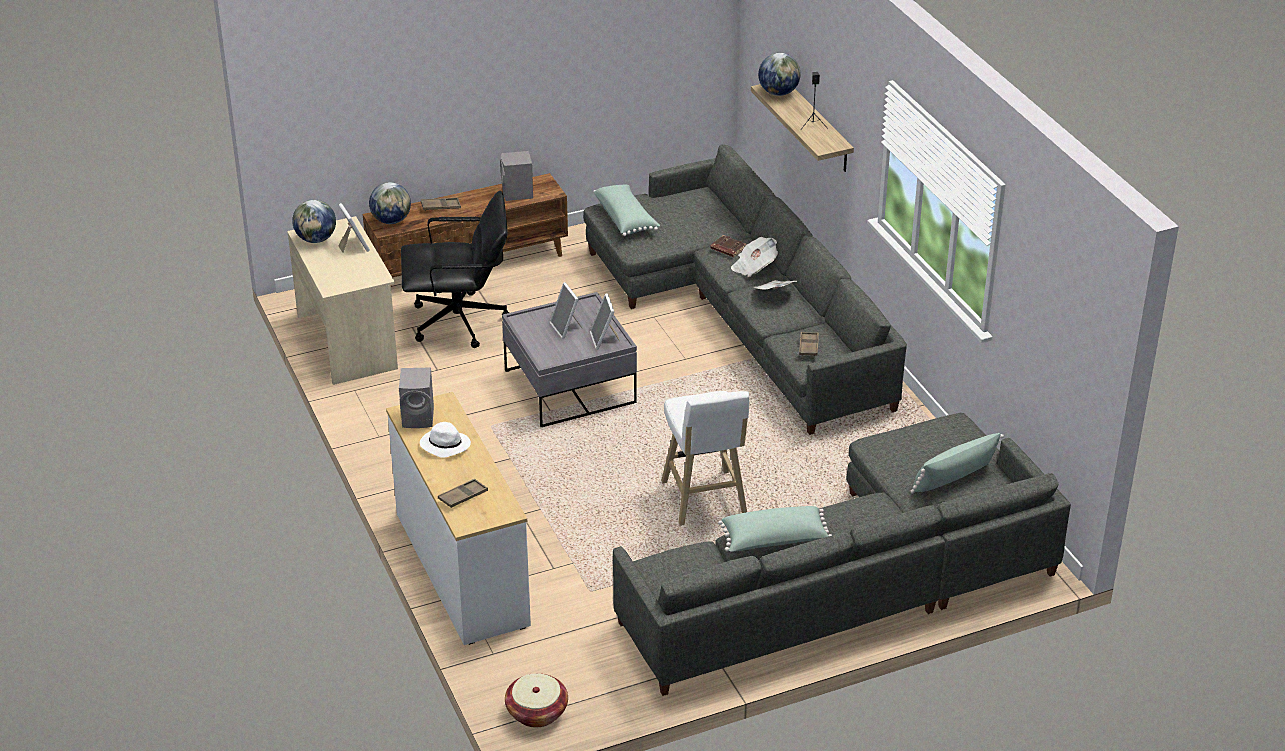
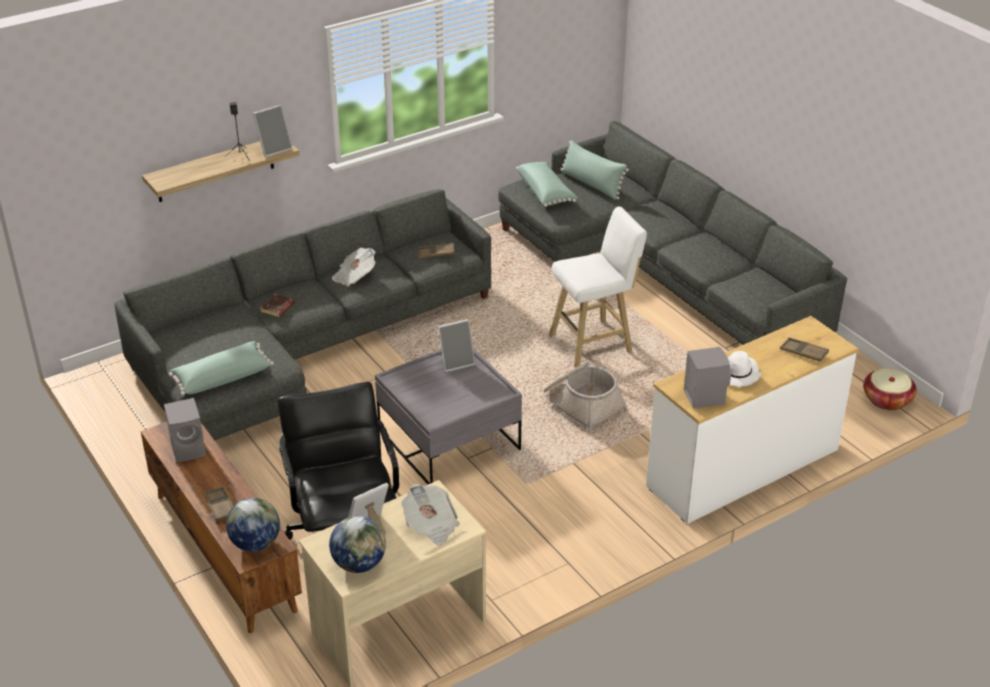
camera: 100 degrees left, 0 degrees up
picture frame [550,283,583,339] -> picture frame moved to [253,105,292,157]
green pillow [718,506,832,552] -> green pillow moved to [516,162,578,207]
newspaper [731,237,778,277] -> newspaper moved to [401,484,460,545]
globe [758,53,801,96] -> none
none -> basket [544,362,629,434]

